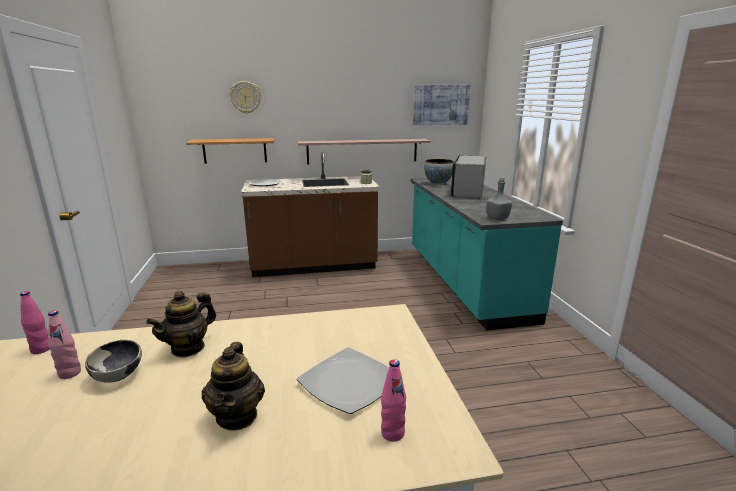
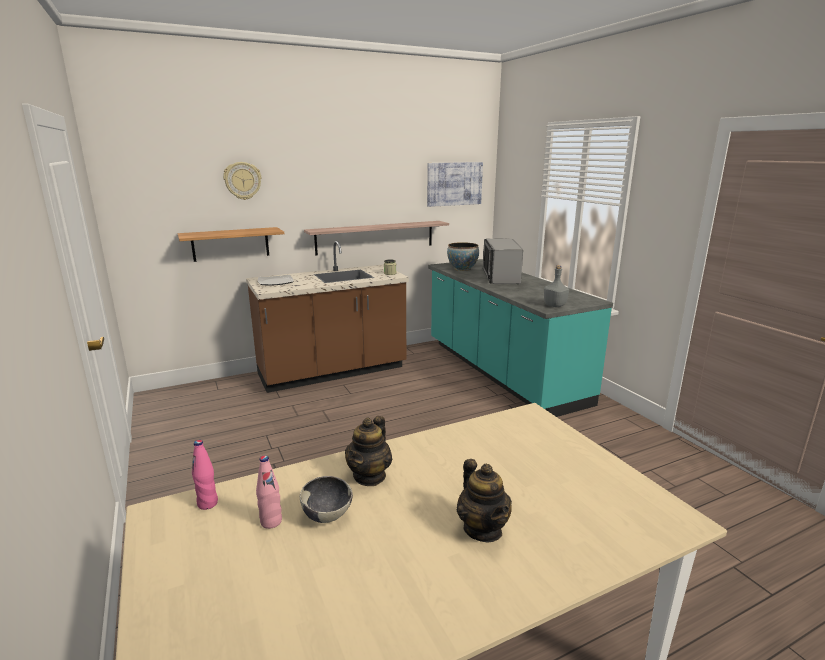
camera: 15 degrees left, 0 degrees up
plate [297,347,389,414] -> none
pink bottle [381,359,406,442] -> none

